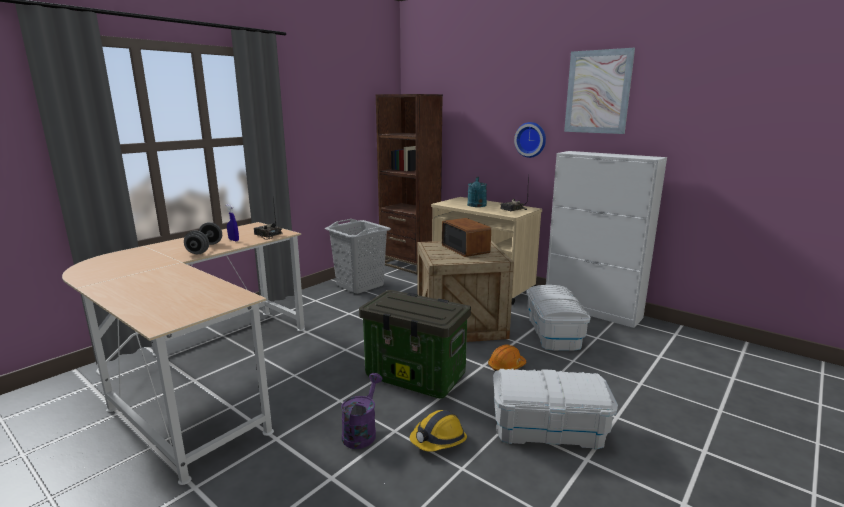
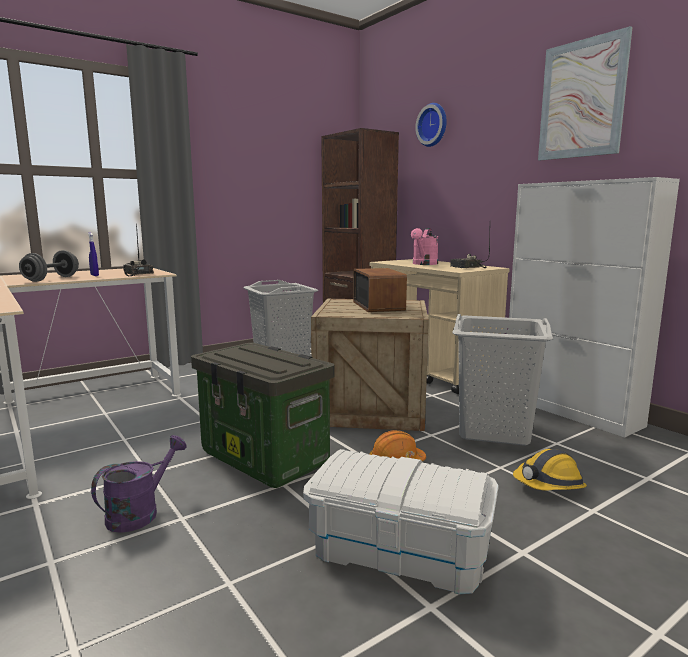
camera: 15 degrees right, 5 degrees down
hard hat [410,410,467,452] -> hard hat moved to [513,449,587,491]
turquoise watering can [467,177,487,207] -> pink watering can [411,228,438,265]
wall clock [514,122,546,158] -> wall clock moved to [415,103,447,147]
white storage box [526,285,591,351] -> grey laundry basket [452,314,553,446]

